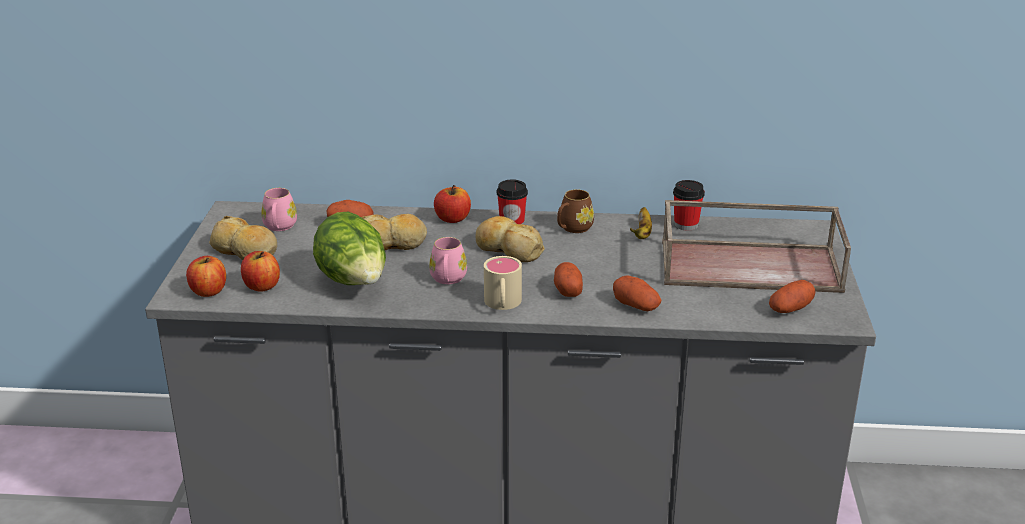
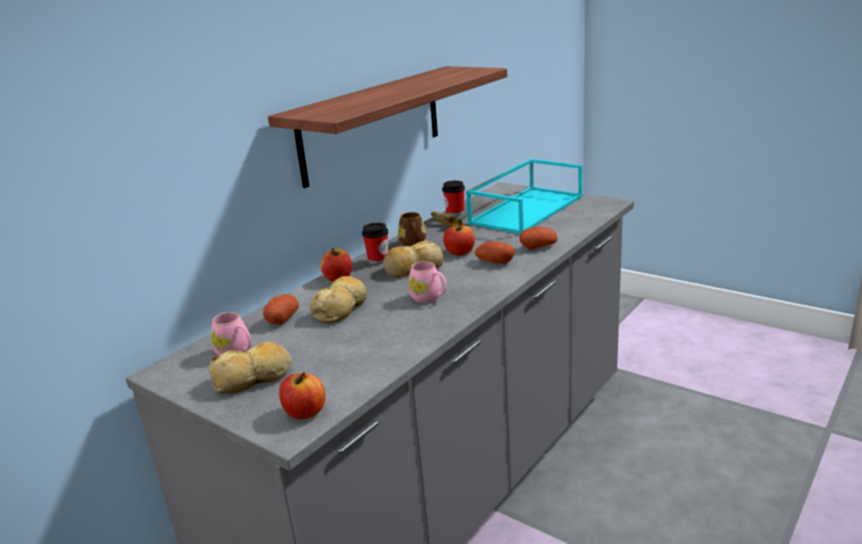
camera: 55 degrees left, 5 degrees down
apple [241,251,280,292] -> apple moved to [443,223,475,255]
lettuce [313,212,386,285] -> none
beige mug [484,256,522,310] -> none
brown tray [662,200,851,293] -> turquoise tray [466,159,583,234]
potato [769,280,815,313] -> none
none -> shelf [268,66,507,188]

